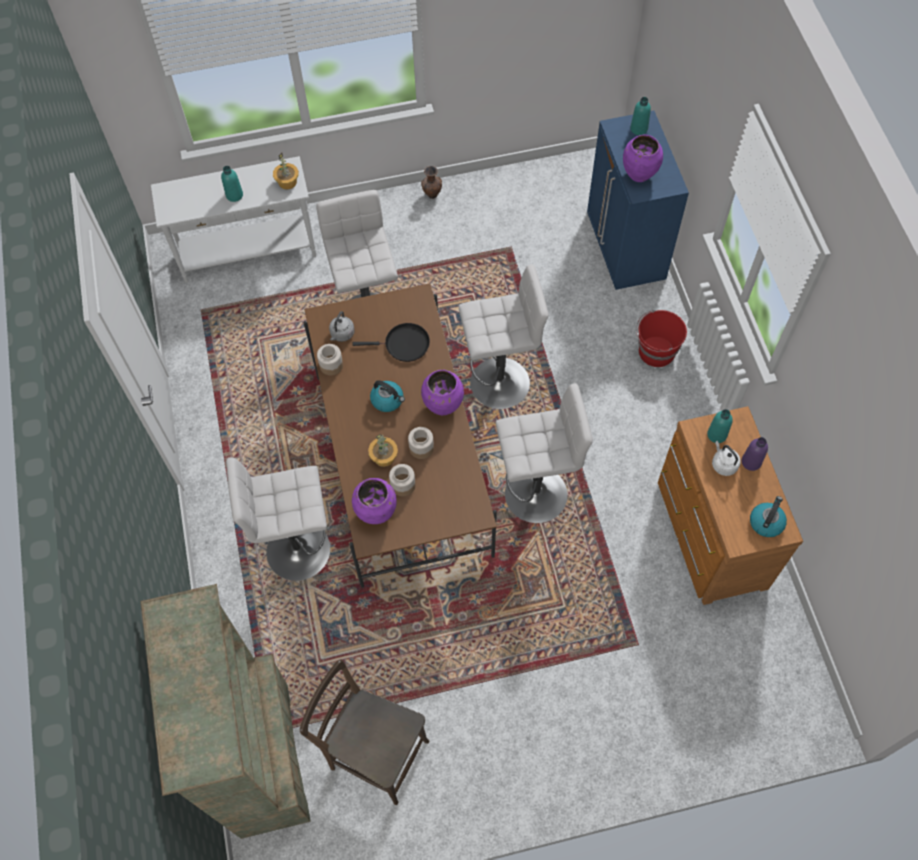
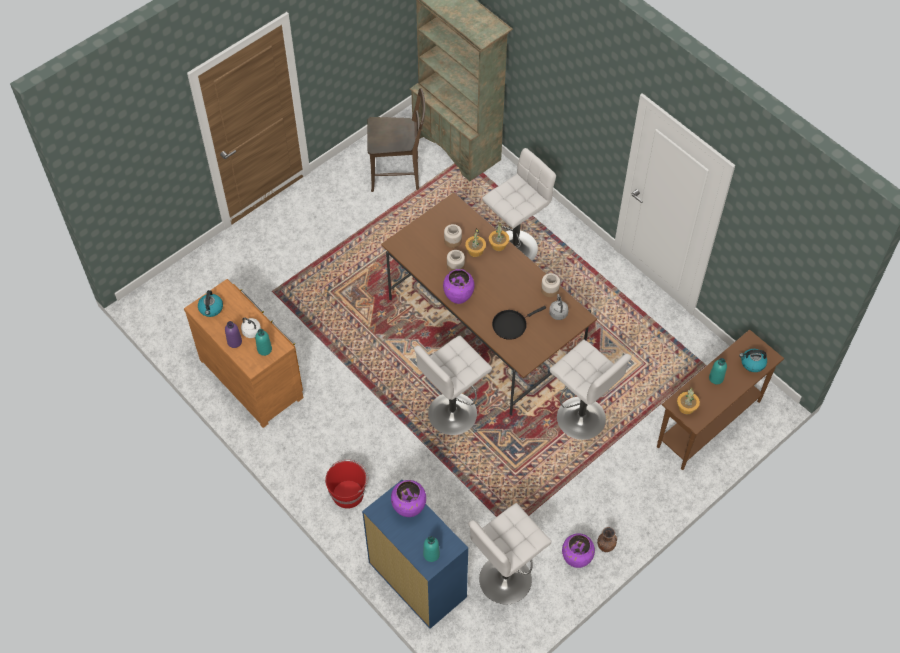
camera: 150 degrees right, 5 degrees down
white console table [151,156,316,283] -> brown console table [657,329,784,470]
purple vase [352,478,397,524] -> purple vase moved to [562,533,595,568]
kettle [370,380,405,412] -> kettle moved to [739,349,767,372]
white stool [496,383,593,523] -> white stool moved to [468,503,551,604]
none -> potted plant [489,223,509,251]

